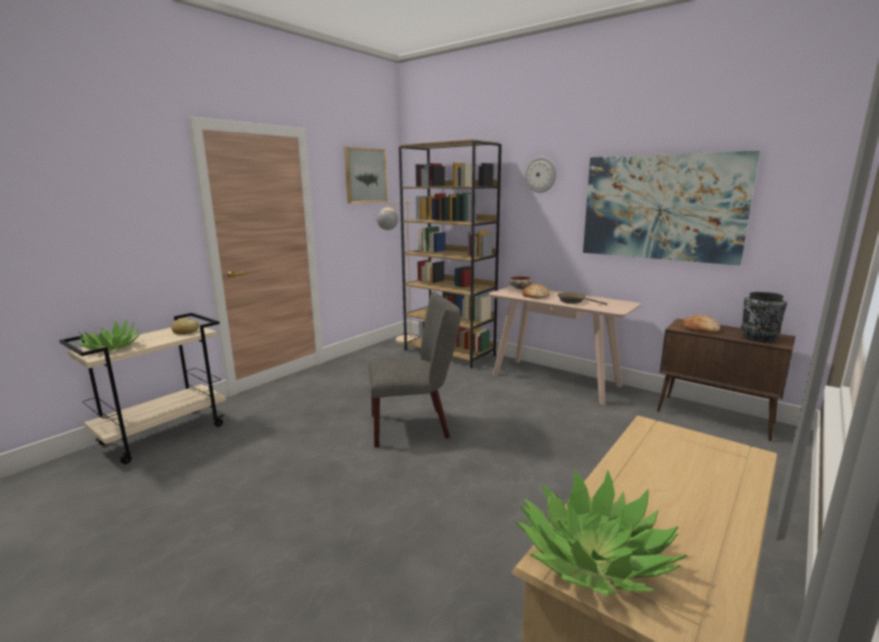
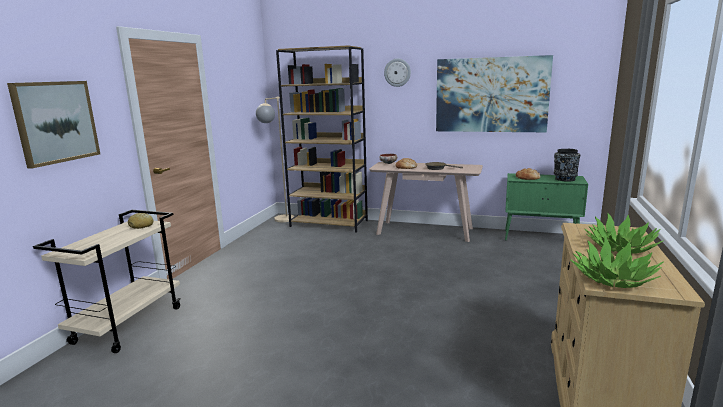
camera: 20 degrees left, 0 degrees up
potted plant [74,319,143,351] -> potted plant moved to [585,212,664,254]
picture [344,147,388,204] -> picture moved to [7,81,100,169]
grey chair [369,291,461,448] -> none
brown cabinet [657,319,796,441] -> green cabinet [505,173,588,241]

